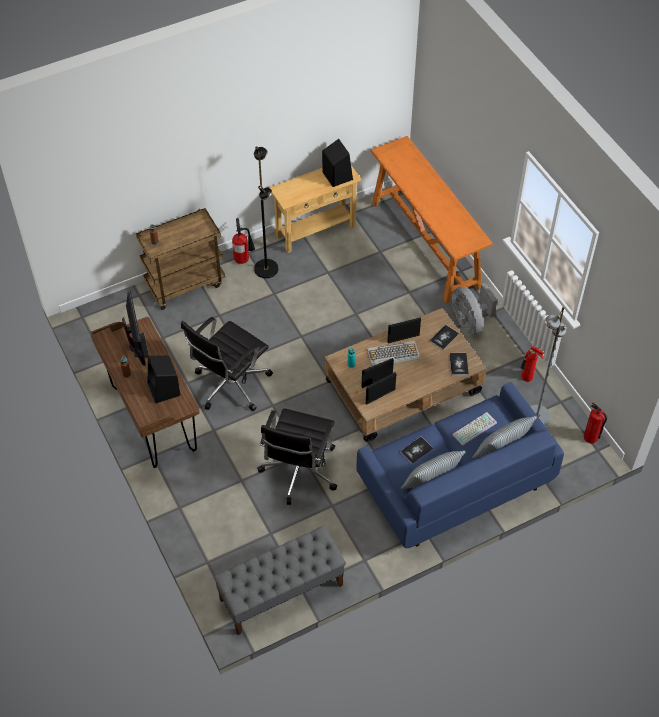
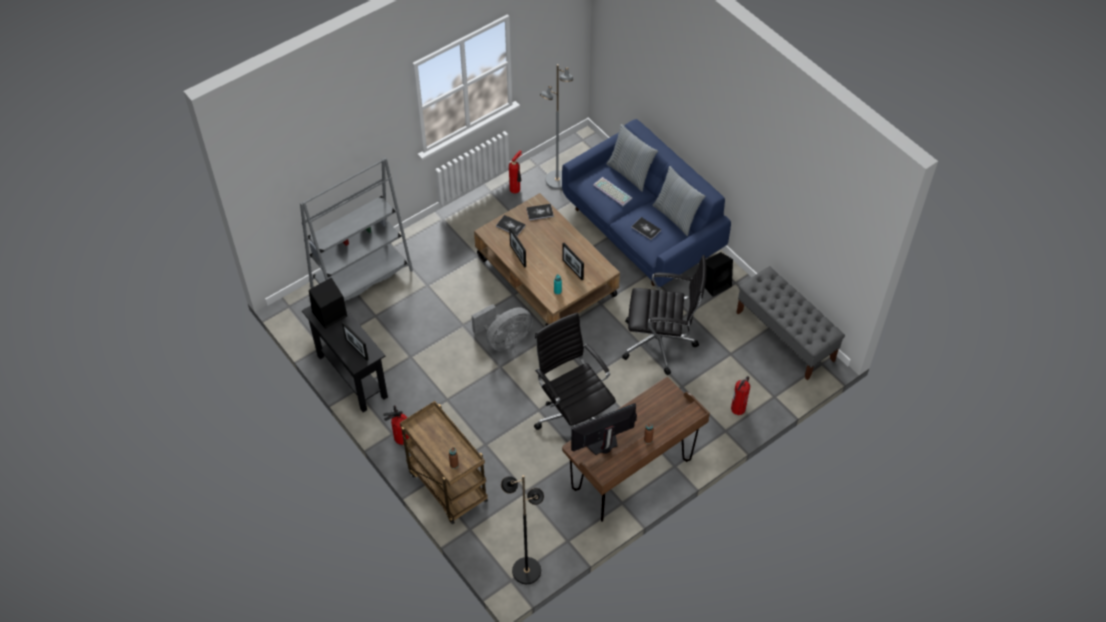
camera: 100 degrees left, 0 degrees up
black speaker [148,355,181,403] -> black speaker moved to [705,252,733,297]
black office chair [181,317,273,411] -> black office chair turned 150 degrees counterclockwise [534,312,616,430]
black floor lamp [254,146,278,278] -> black floor lamp moved to [501,475,544,584]
beige console table [269,166,362,253] -> black console table [302,306,388,412]
picture frame [366,372,397,405] -> picture frame moved to [342,322,369,361]
keyboard [367,341,420,367] -> none
orange console table [371,136,493,304] -> grey bookcase [300,158,413,301]
grey fan [452,283,497,335] -> grey fan moved to [472,304,533,350]
fire extinguisher [584,402,608,443] -> fire extinguisher moved to [731,376,750,415]

